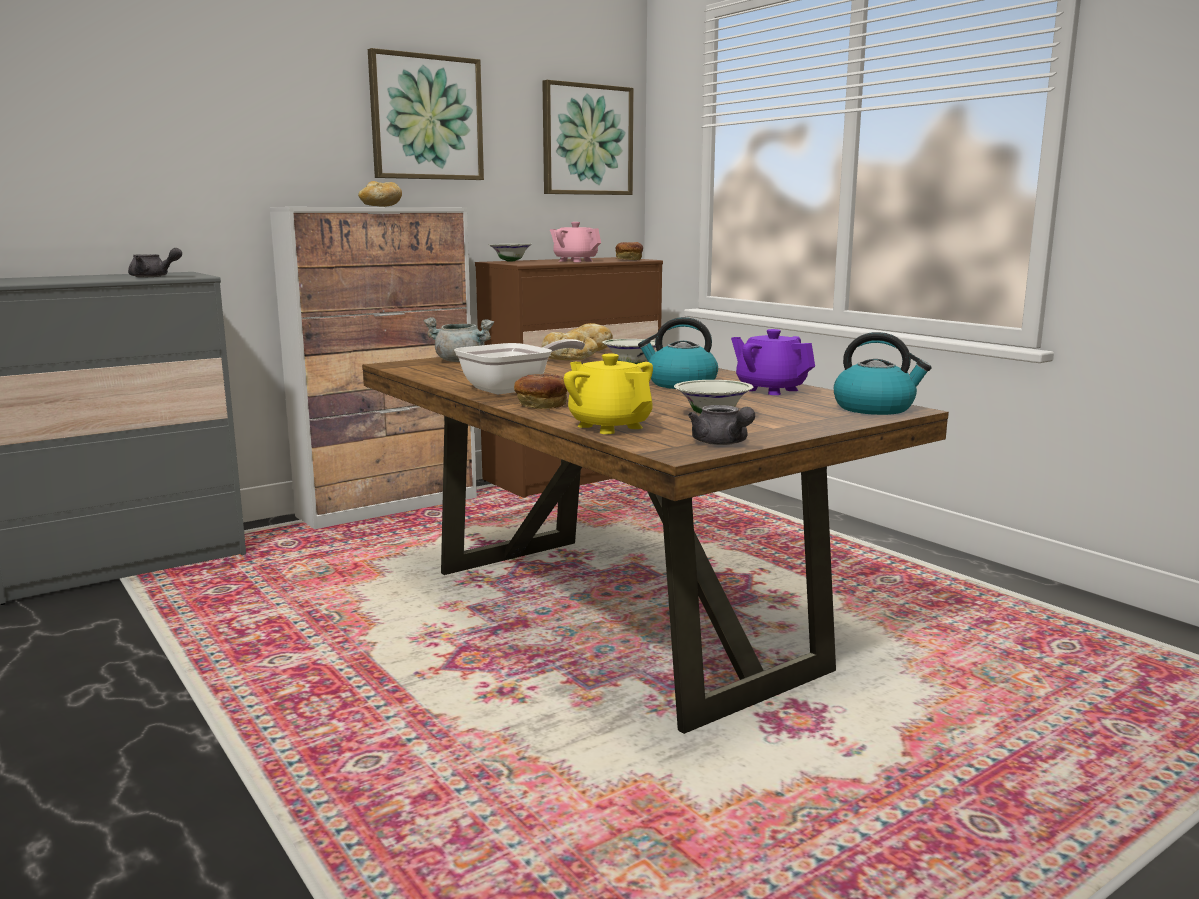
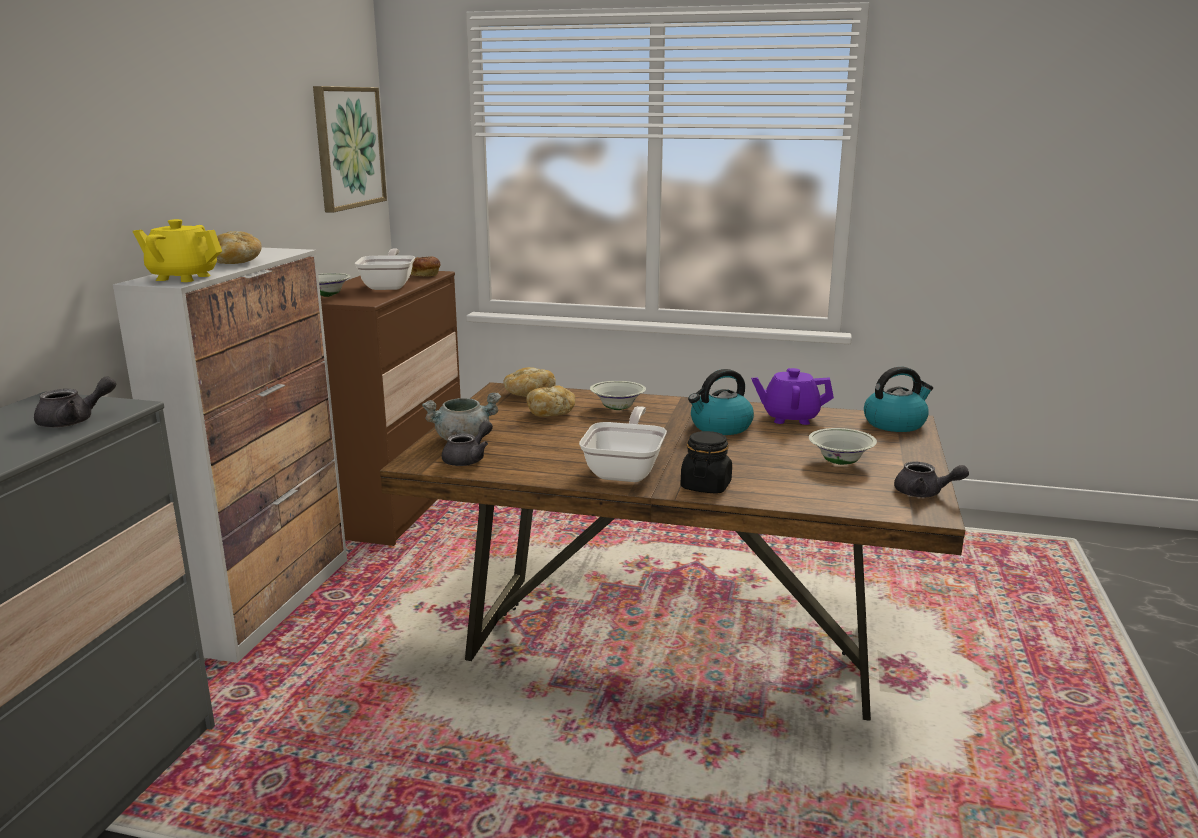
camera: 40 degrees left, 5 degrees up
picture [368,48,484,180] -> none
bread [514,374,567,409] -> black jar [680,431,732,494]
pink teapot [550,222,601,262] -> frying pan [355,249,415,290]
yellow teapot [564,354,653,434] -> yellow teapot moved to [133,219,222,282]
none -> grey teapot [442,421,493,466]

